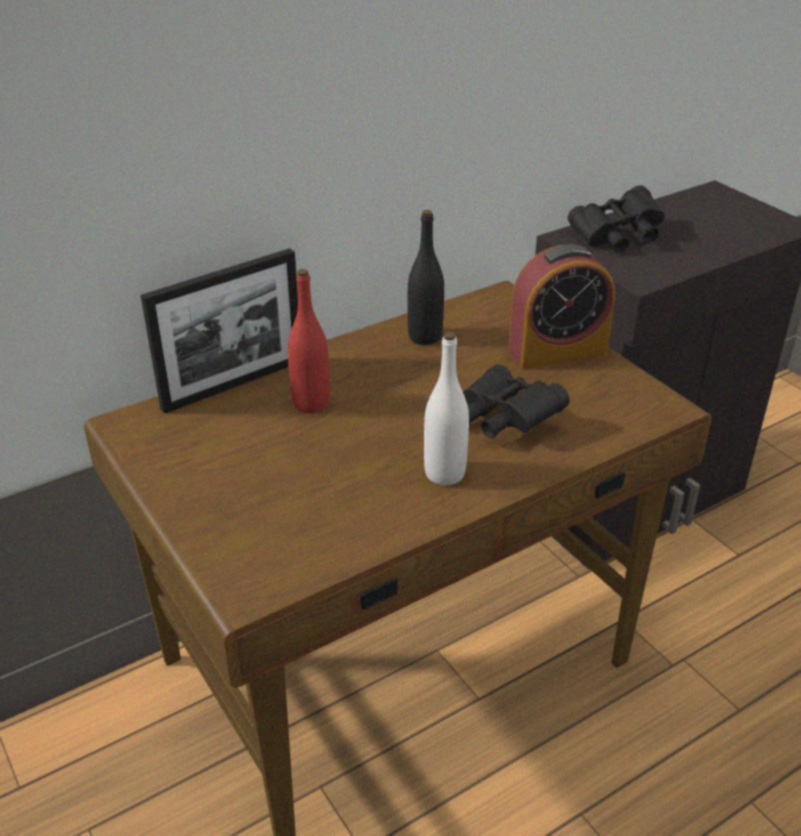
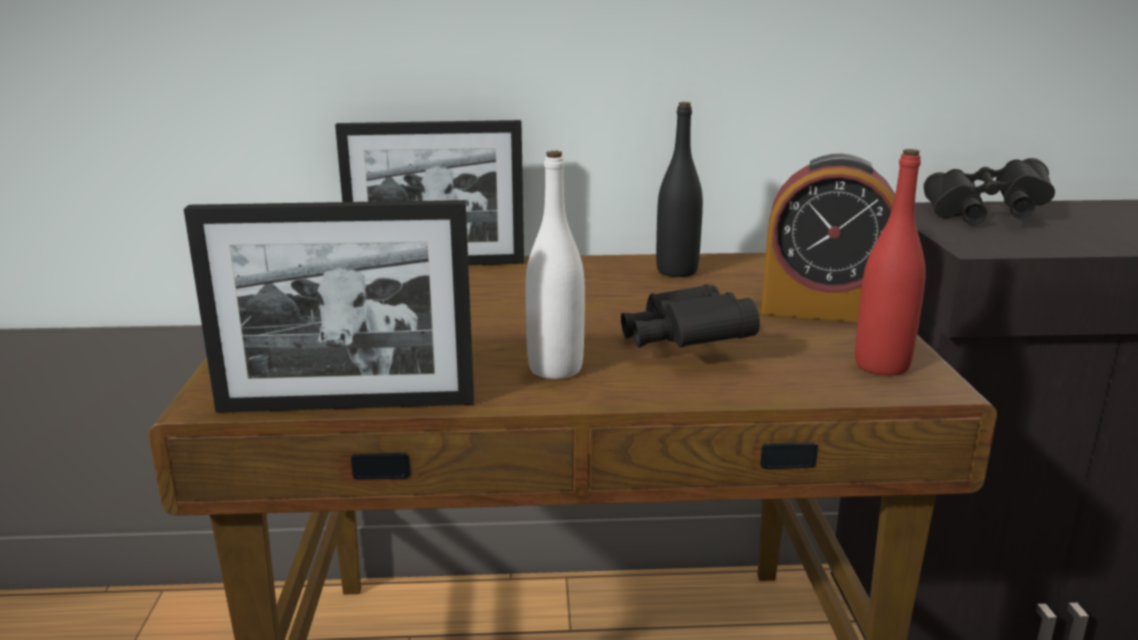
camera: 30 degrees right, 15 degrees down
red bottle [288,269,330,414] -> red bottle moved to [855,149,926,376]
none -> picture frame [184,200,474,413]

